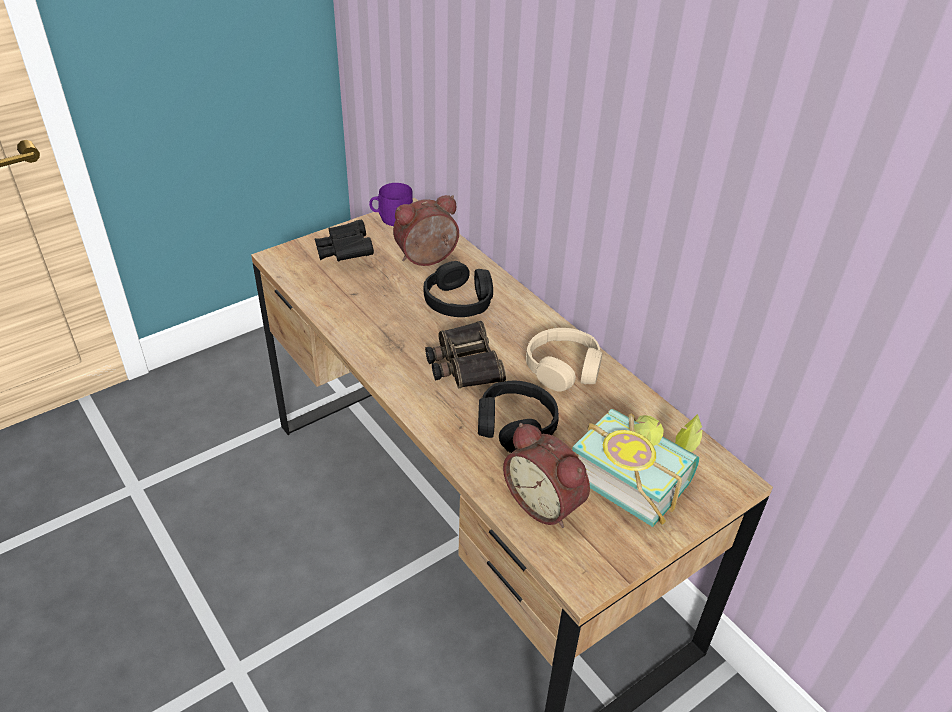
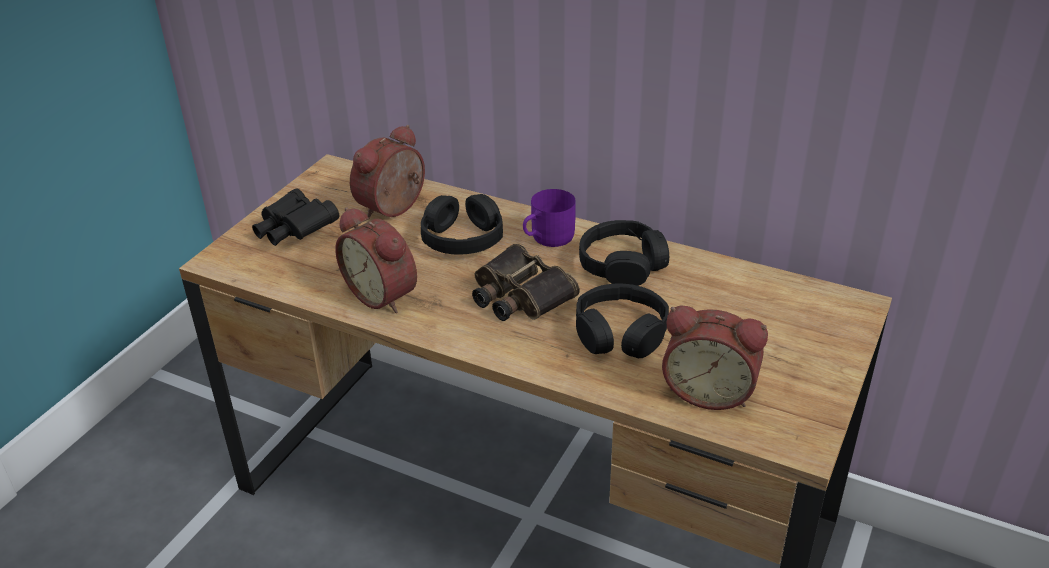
camera: 25 degrees left, 5 degrees down
purple mug [369,183,413,226] -> purple mug moved to [523,189,576,247]
beige headphones [526,328,602,392] -> black headphones [579,220,669,286]
book [572,409,702,527] -> none
none -> alarm clock [335,207,417,313]

